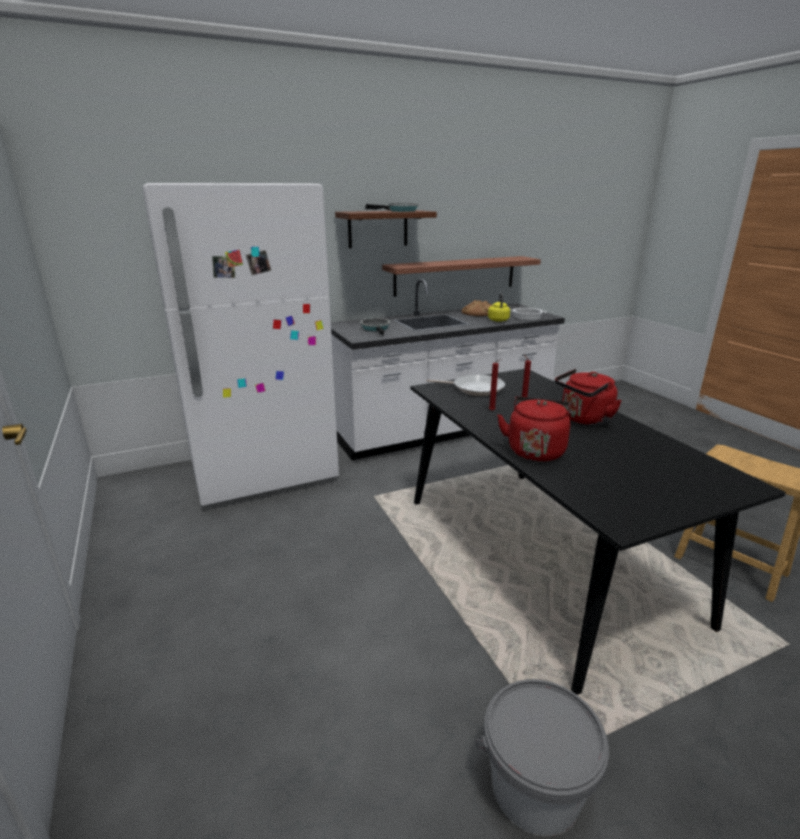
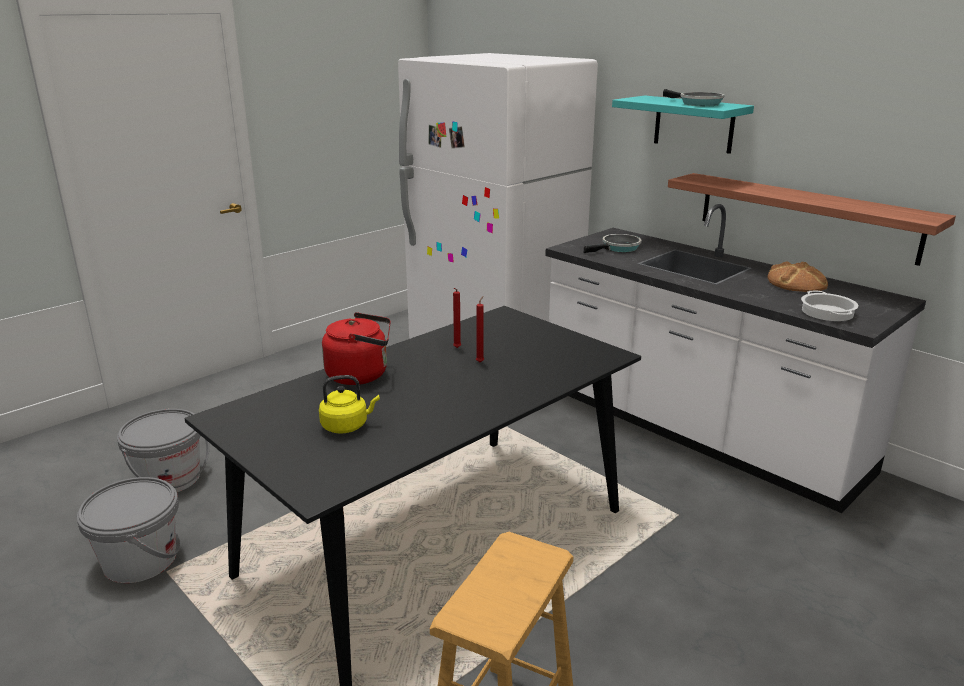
camera: 70 degrees right, 0 degrees up
brown shelf [335,210,437,248] -> turquoise shelf [612,96,754,154]
frying pan [427,374,505,396] -> none
yellow kettle [488,293,510,322] -> yellow kettle moved to [319,375,380,434]
red kettle [555,369,622,425] -> none
none -> grey bucket [117,409,209,492]

